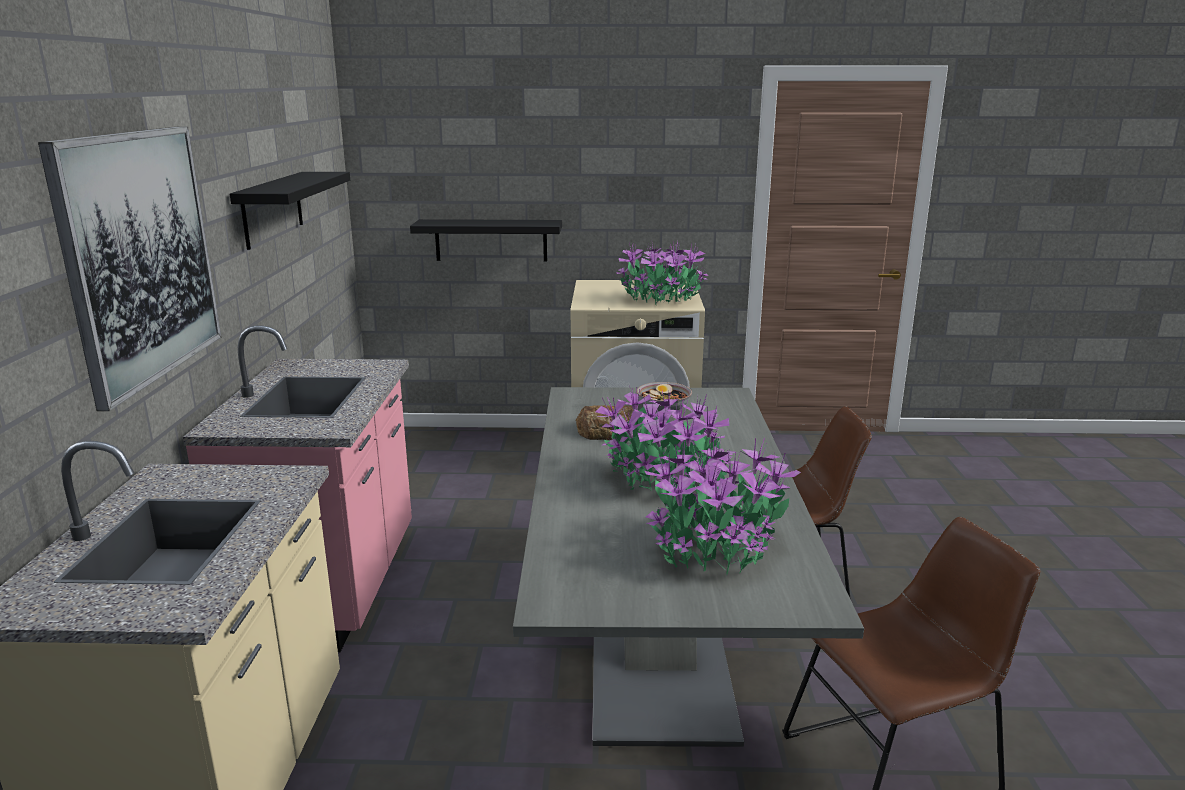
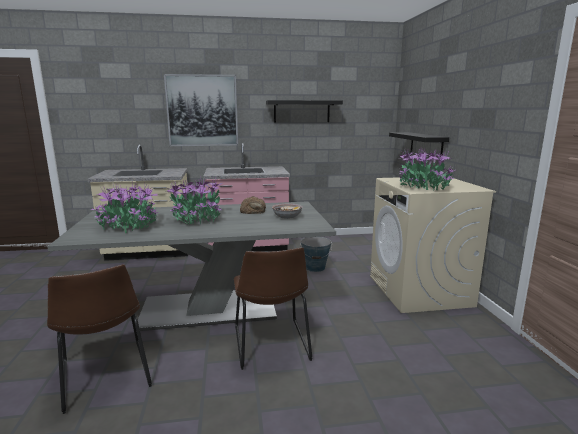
camera: 80 degrees right, 5 degrees down
none -> bucket [300,237,332,272]

